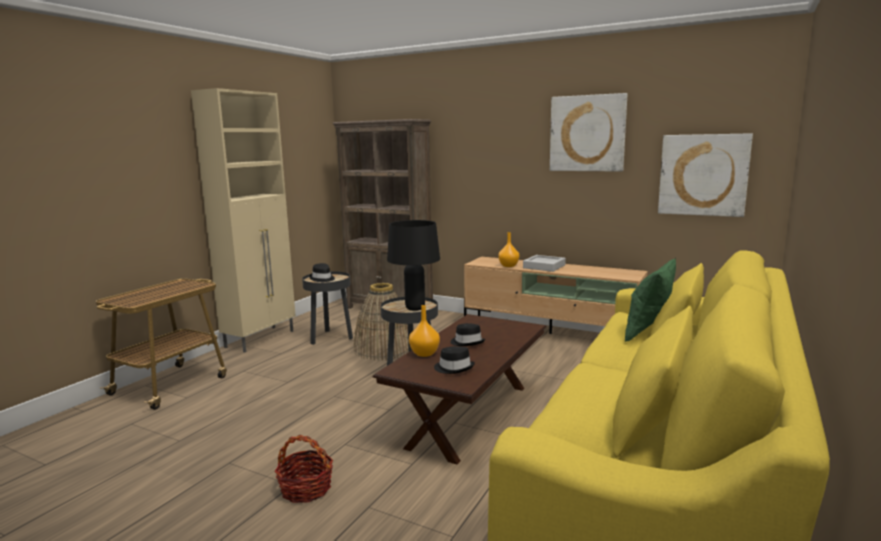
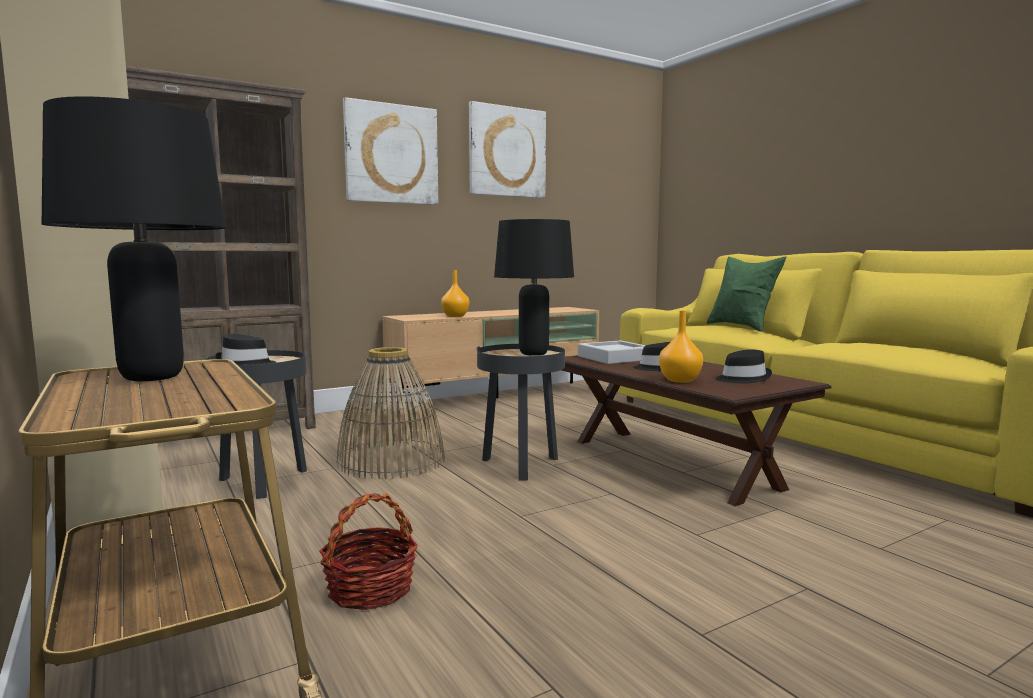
camera: 60 degrees left, 5 degrees down
basket [274,435,333,503] -> basket moved to [320,493,418,610]
grey tray [523,255,566,272] -> grey tray moved to [578,341,646,364]
picture [658,133,753,217] -> picture moved to [343,97,438,205]
none -> black table lamp [42,96,226,381]

